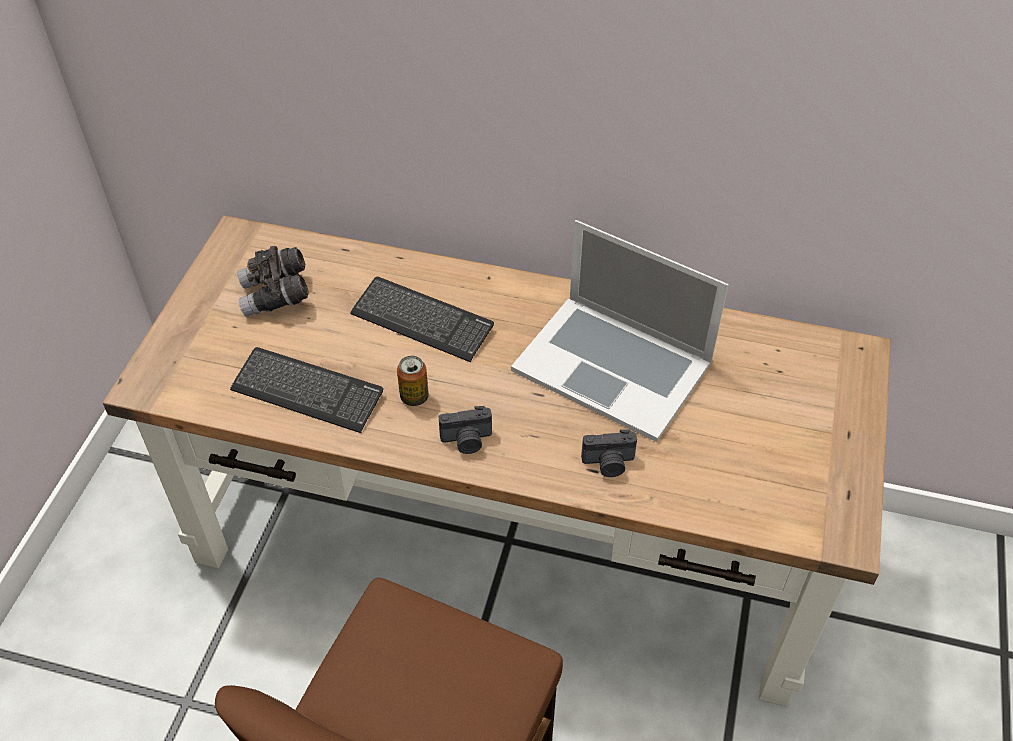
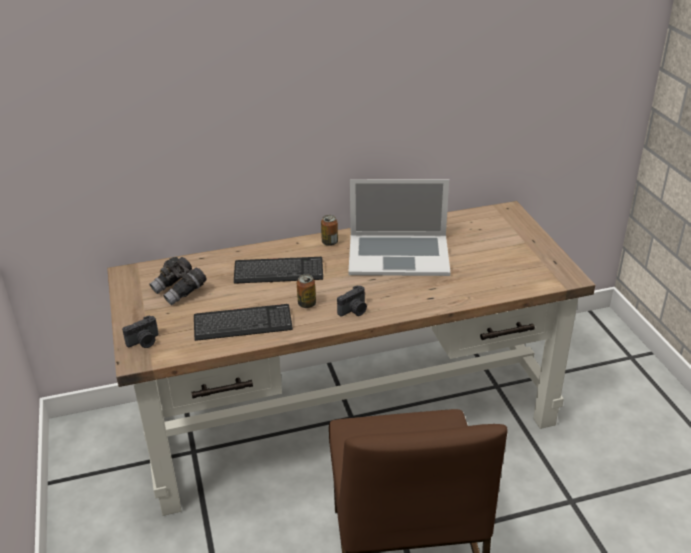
camera: 30 degrees left, 15 degrees down
camera [581,430,637,477] -> camera moved to [122,316,159,348]
none -> can [321,215,338,246]

